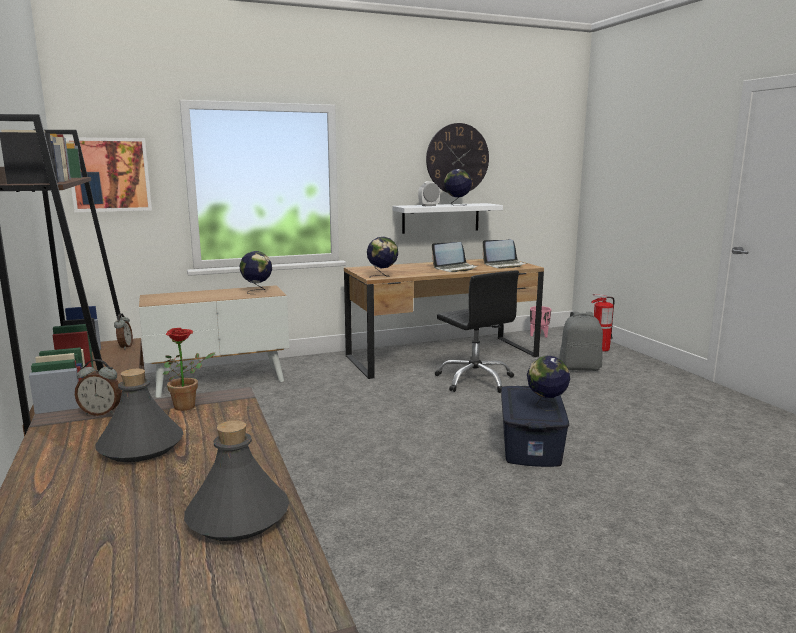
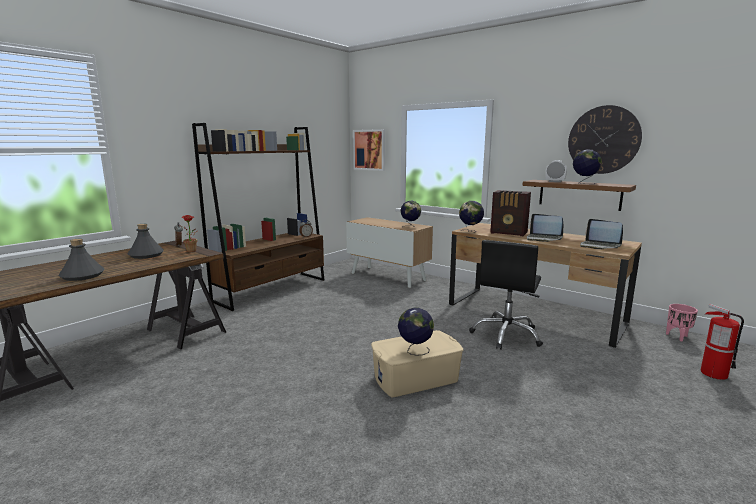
camera: 60 degrees right, 0 degrees up
white shelf [392,203,503,234] -> brown shelf [522,180,636,211]
blue storage box [501,386,569,467] -> beige storage box [371,330,463,397]
grey backpack [559,311,603,371] -> none
none -> radio [490,190,531,236]

